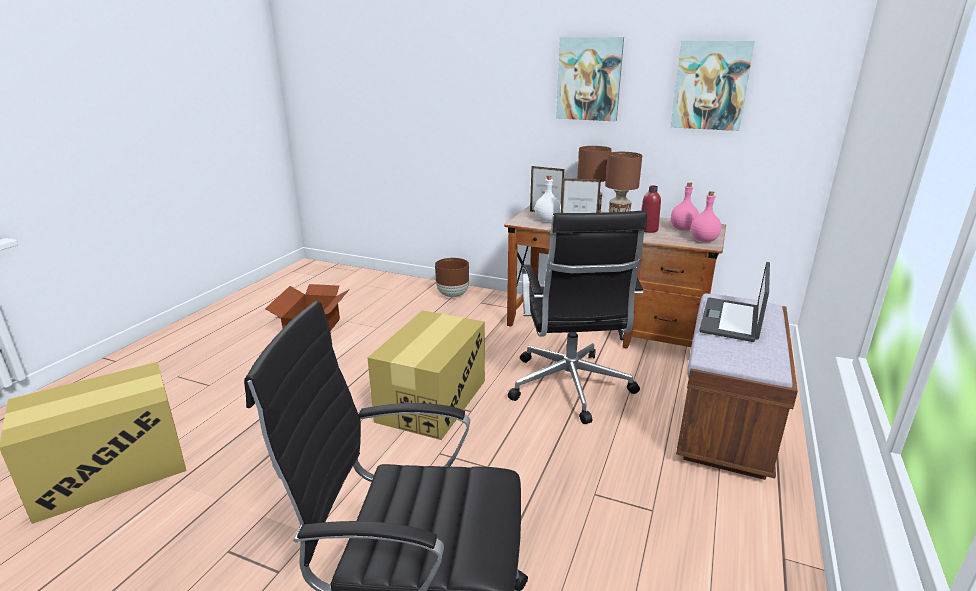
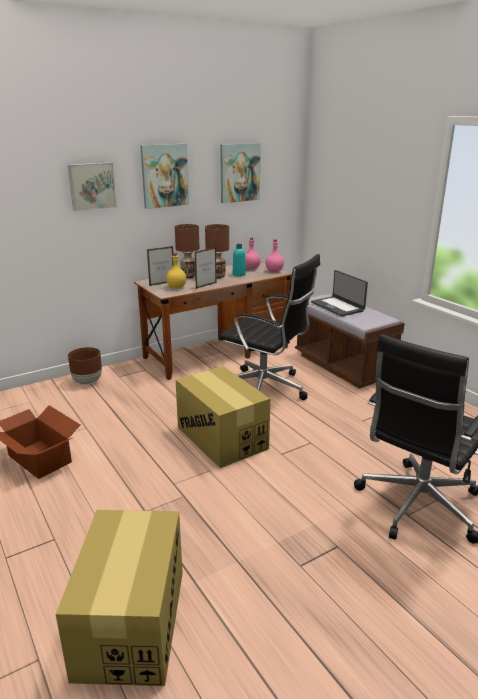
camera: 55 degrees left, 0 degrees up
white bottle [535,175,561,222] -> yellow bottle [166,253,186,289]
red bottle [641,185,661,233] -> turquoise bottle [233,244,246,276]
none -> picture [68,162,117,211]

